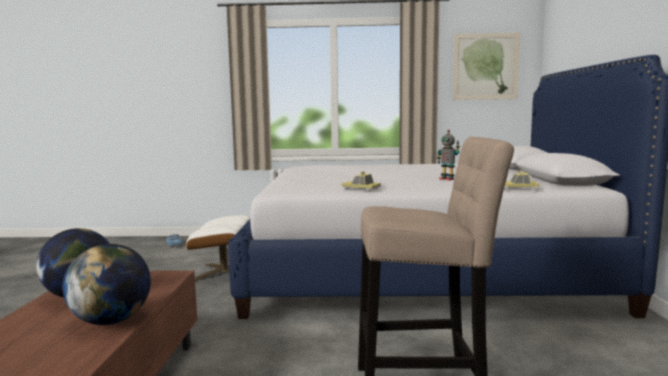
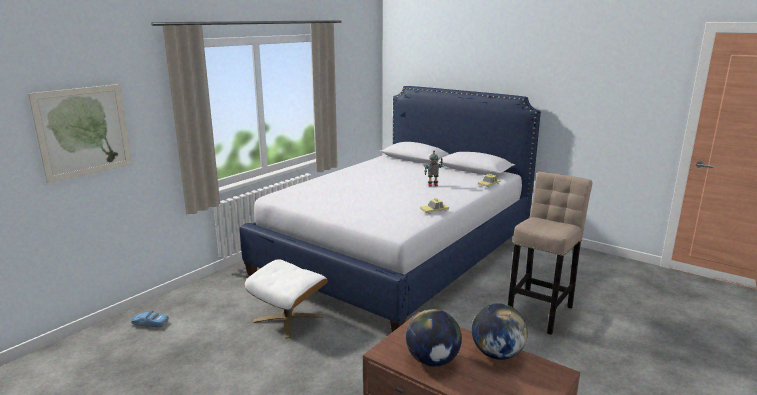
camera: 55 degrees left, 10 degrees up
picture [453,32,520,100] -> picture moved to [28,84,132,183]

